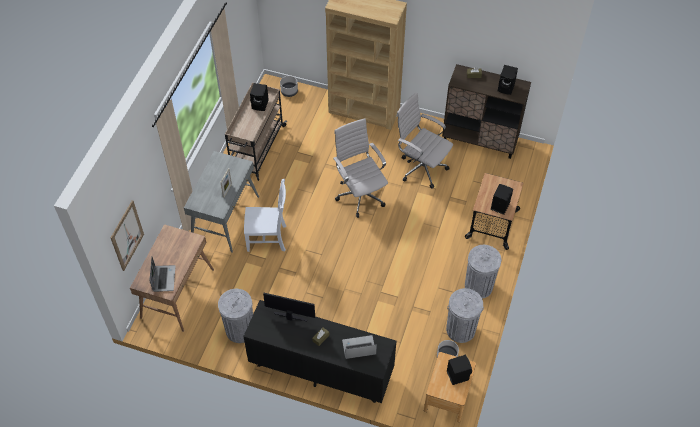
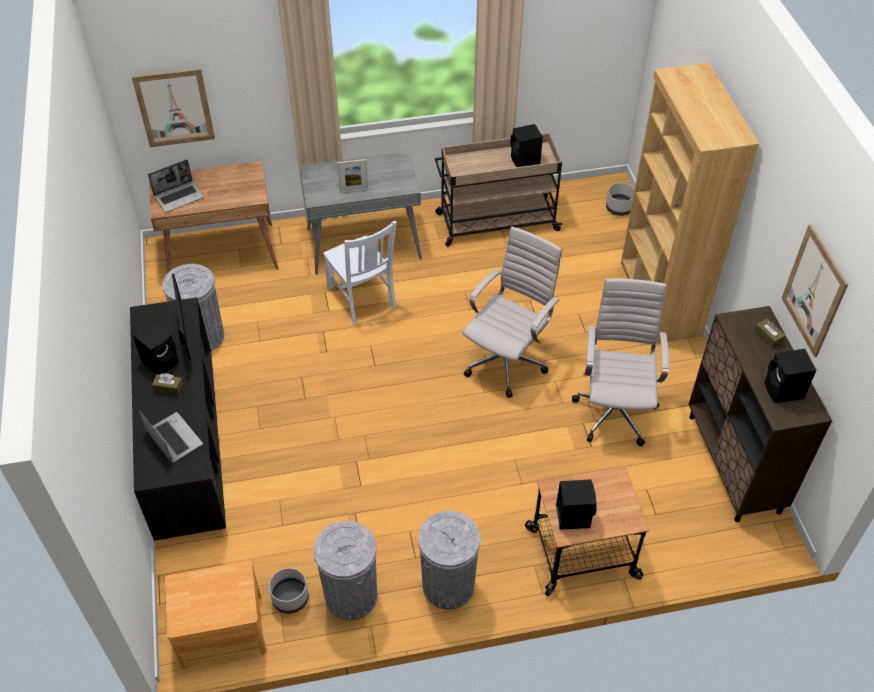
camera: 60 degrees right, 5 degrees down
black speaker [447,355,472,385] -> black speaker moved to [133,321,179,374]
none -> picture [782,225,848,357]

